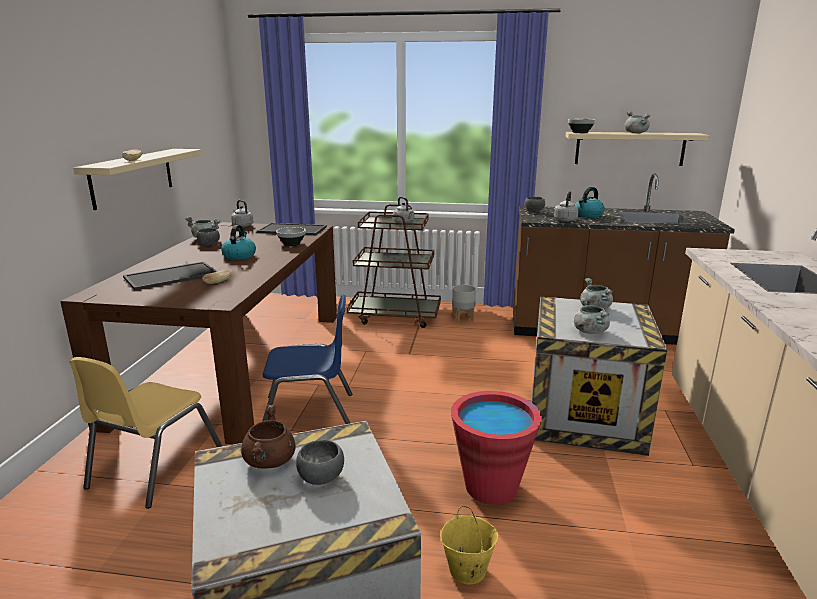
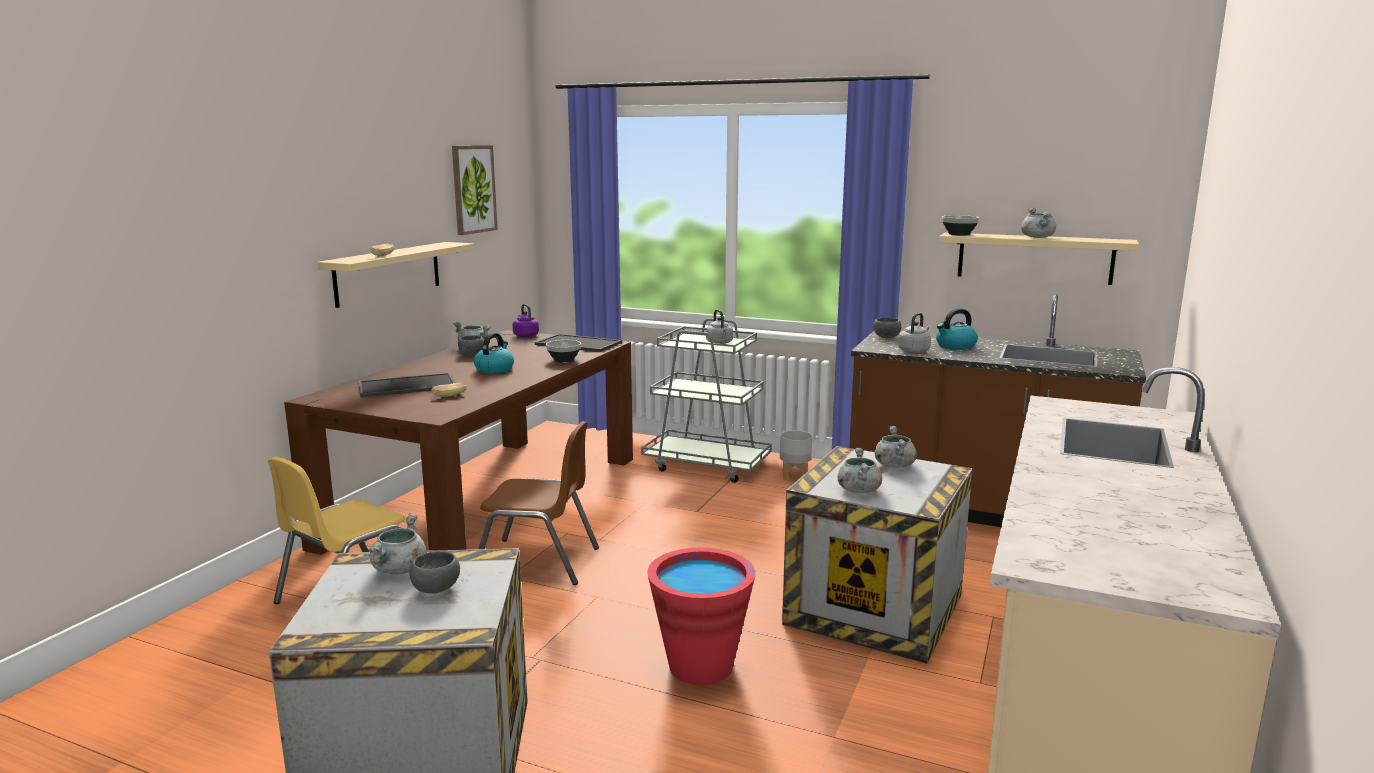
camera: 15 degrees right, 5 degrees down
grey kettle [231,200,253,227] -> purple kettle [513,304,539,337]
brown cooking pot [241,405,296,469] -> grey cooking pot [368,513,427,574]
blue chair [262,294,352,424] -> brown chair [479,421,599,585]
brown cart [346,204,441,328] -> grey cart [641,318,772,483]
yellow bucket [441,506,498,584] -> none
none -> picture [452,145,498,235]

